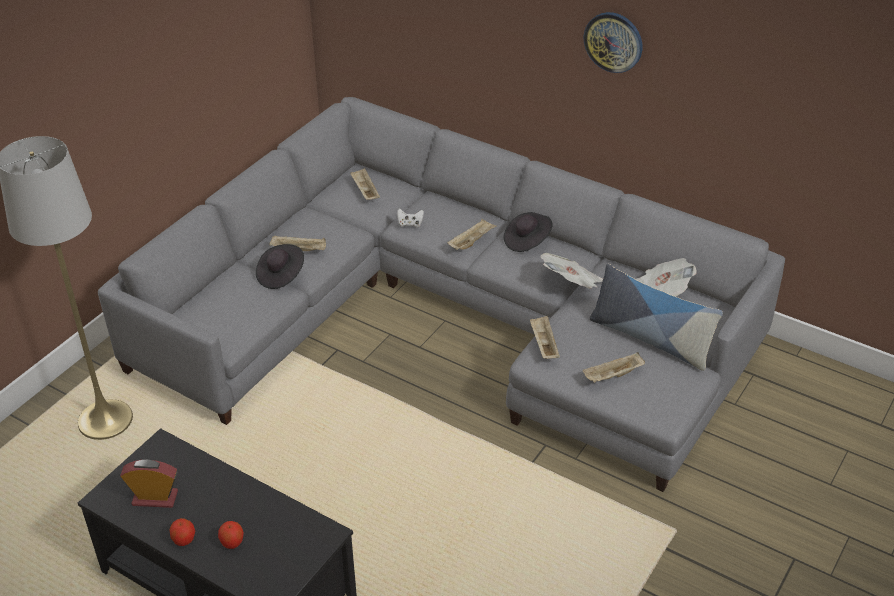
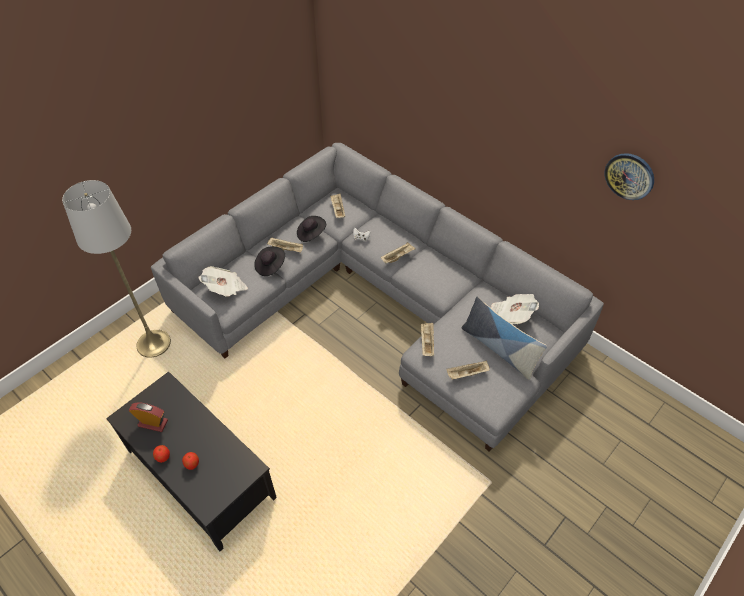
camera: 10 degrees right, 10 degrees up
black hat [504,212,553,252] -> black hat moved to [297,216,326,242]
newspaper [540,253,603,289] -> newspaper moved to [199,266,248,297]
wall clock [584,12,642,73] -> wall clock moved to [605,153,654,200]

